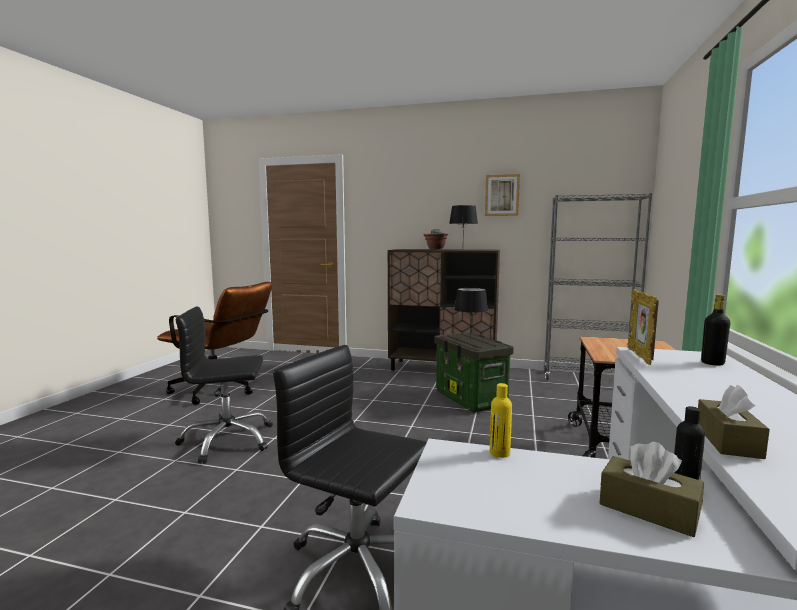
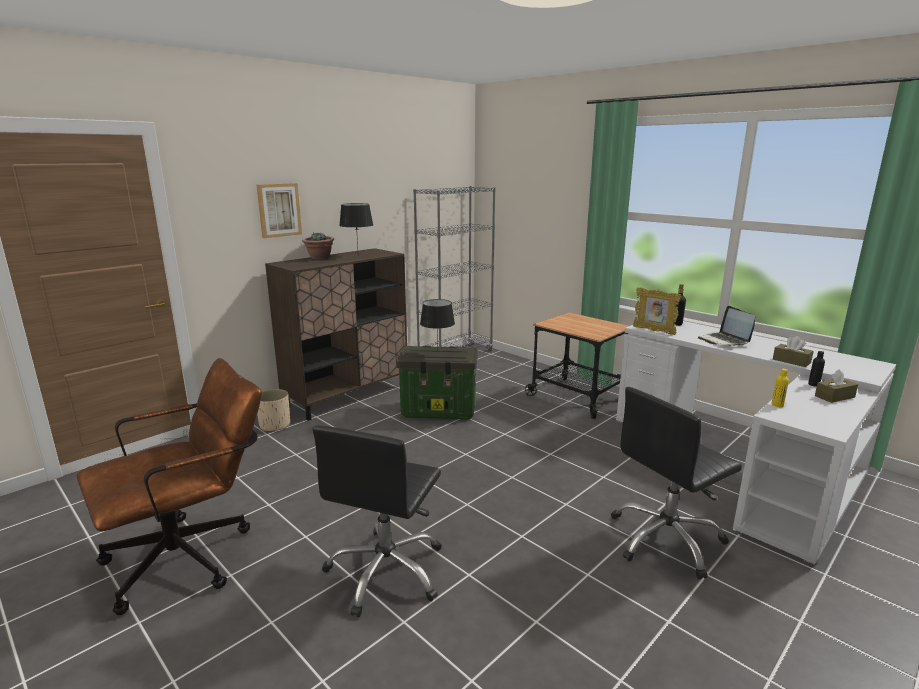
camera: 60 degrees left, 10 degrees up
picture [485,174,520,216] -> picture moved to [256,183,302,238]
none -> beige planter [257,389,290,431]
none -> laptop [698,306,755,346]

